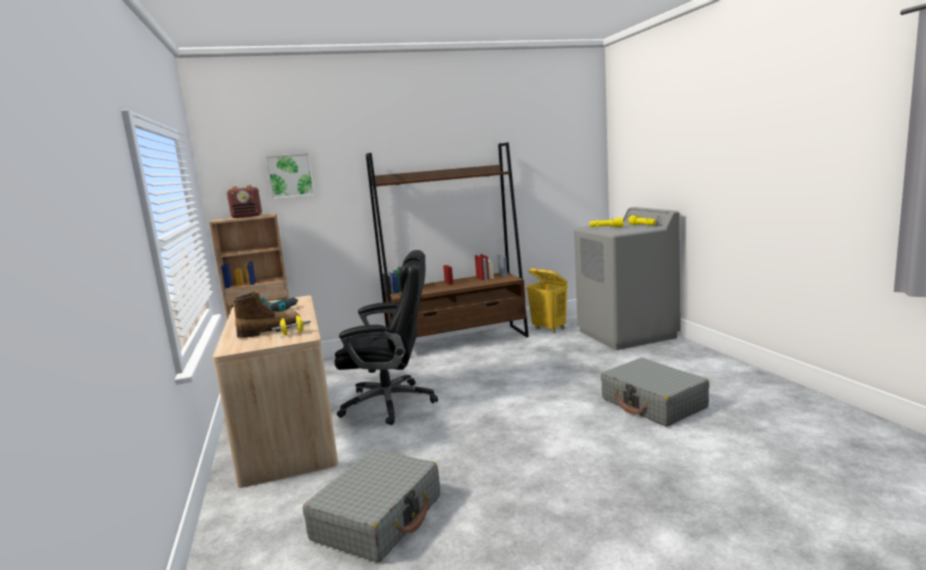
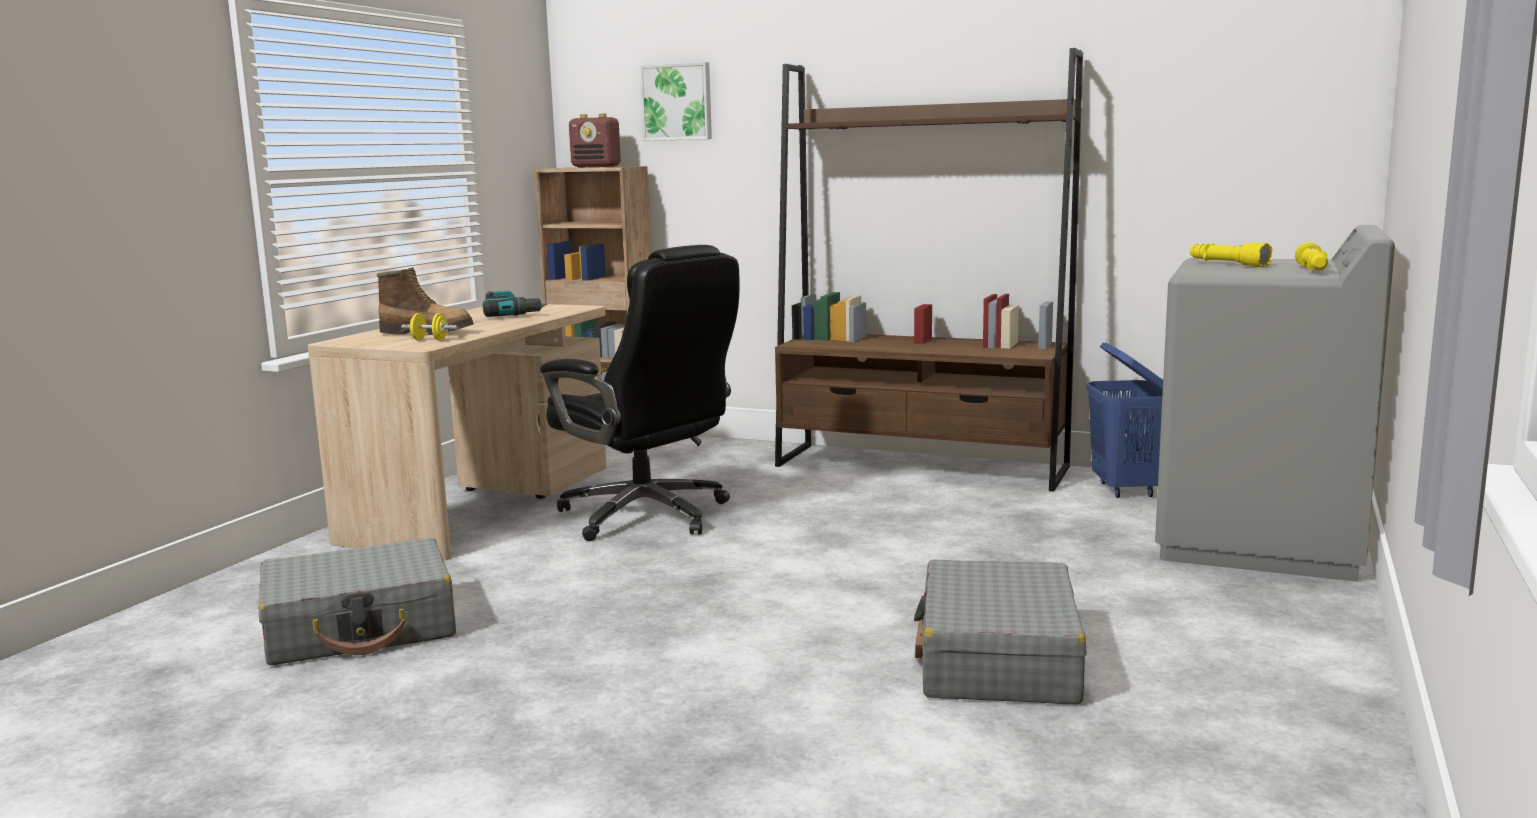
camera: 40 degrees right, 0 degrees up
yellow laundry basket [526,268,568,333] -> blue laundry basket [1086,342,1163,498]

